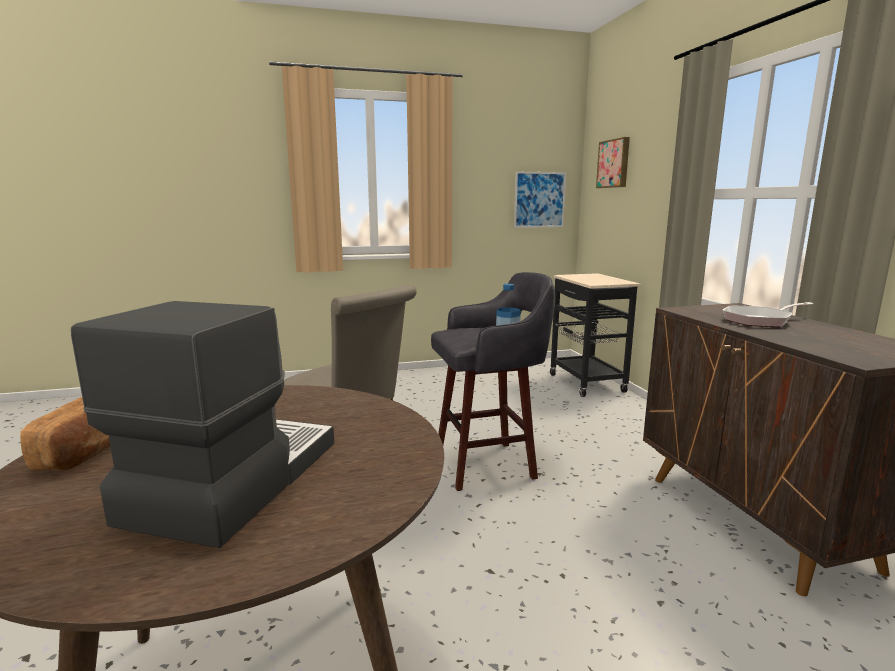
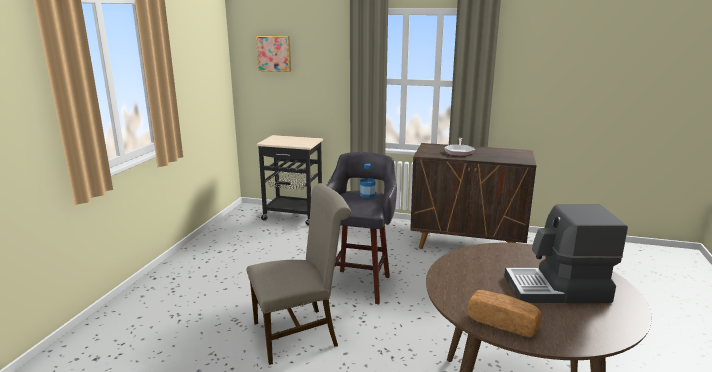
camera: 60 degrees left, 5 degrees up
coffee machine [71,301,334,548] -> coffee machine turned 45 degrees counterclockwise [504,205,628,303]
picture [514,172,566,228] -> none

